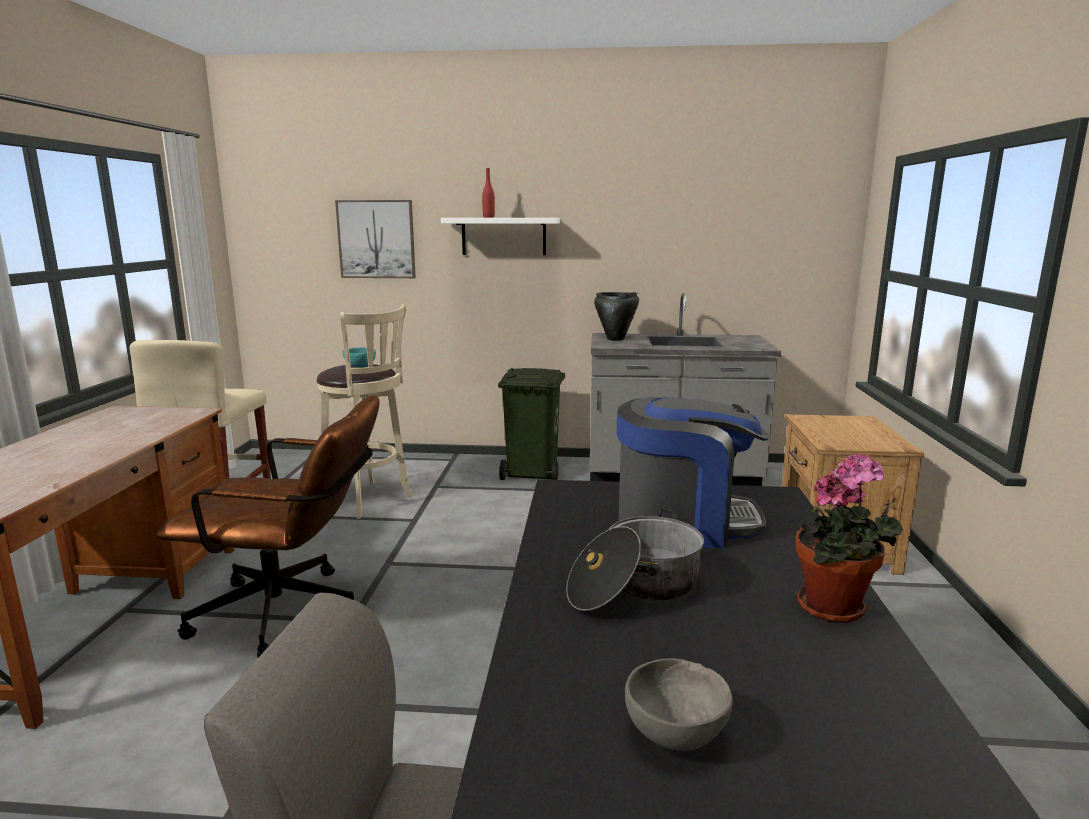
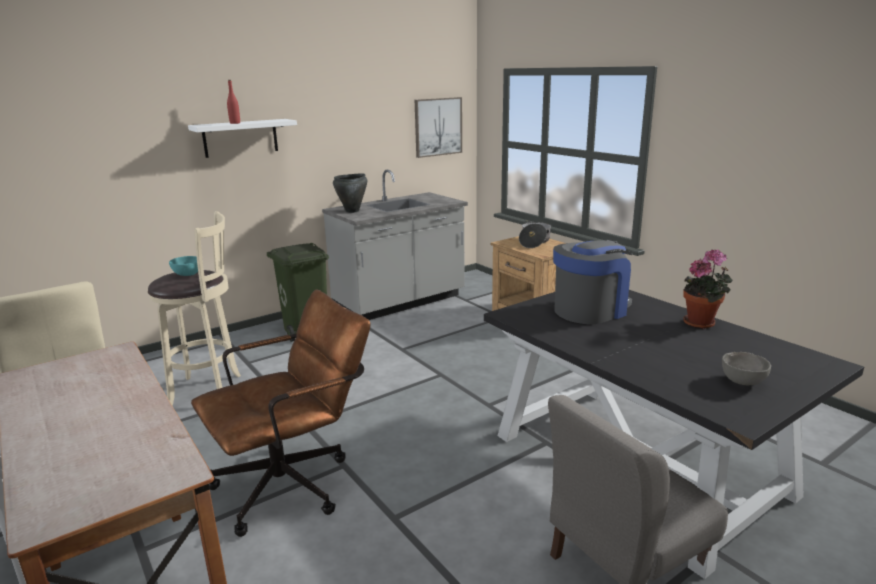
camera: 40 degrees left, 5 degrees up
picture [335,200,416,278] -> picture moved to [415,97,462,158]
cooking pot [566,509,704,611] -> cooking pot moved to [519,221,551,248]

